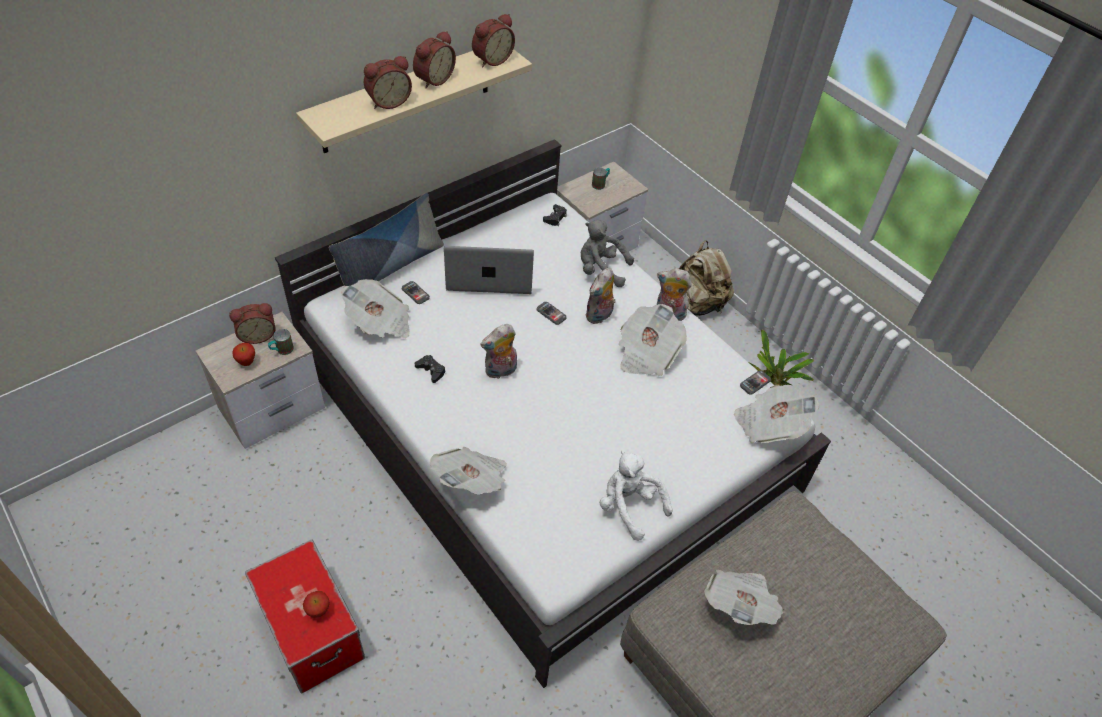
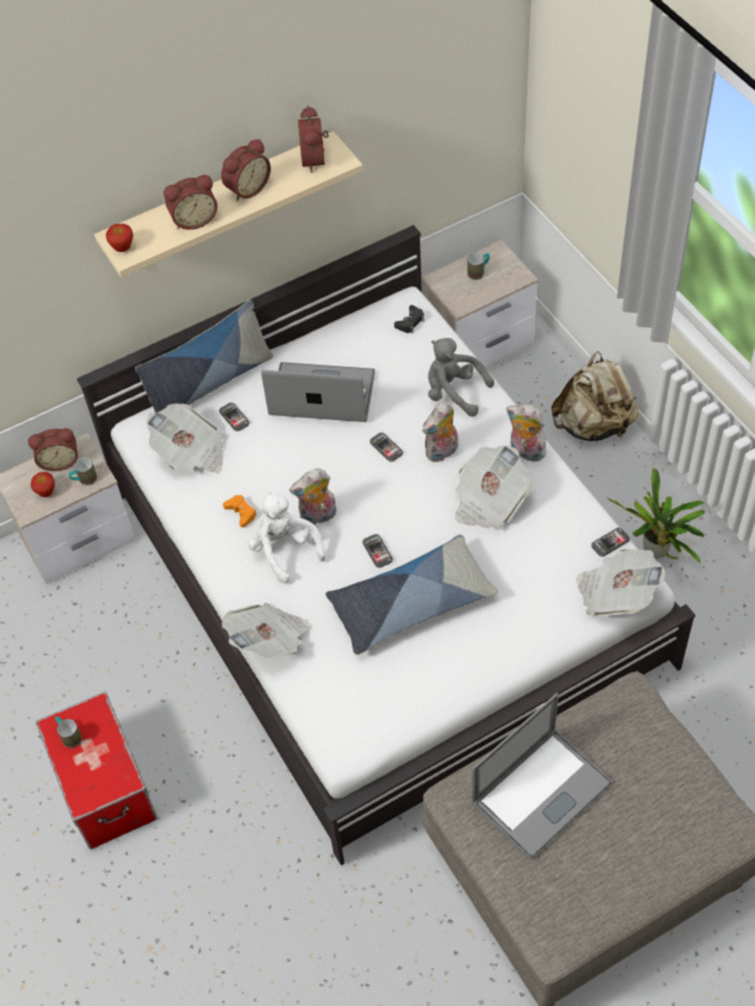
camera: 15 degrees right, 5 degrees up
apple [303,591,330,618] -> apple moved to [106,224,133,252]
black game controller [415,355,445,383] -> orange game controller [223,495,257,527]
alarm clock [472,14,515,67] -> alarm clock turned 120 degrees clockwise [298,106,329,173]
white plush toy [600,451,673,541] -> white plush toy moved to [248,492,326,583]
newspaper [704,570,784,625] -> laptop [471,693,612,859]
none -> mug [55,716,82,748]
none -> pillow [326,535,498,655]
none -> phone [362,534,393,568]

